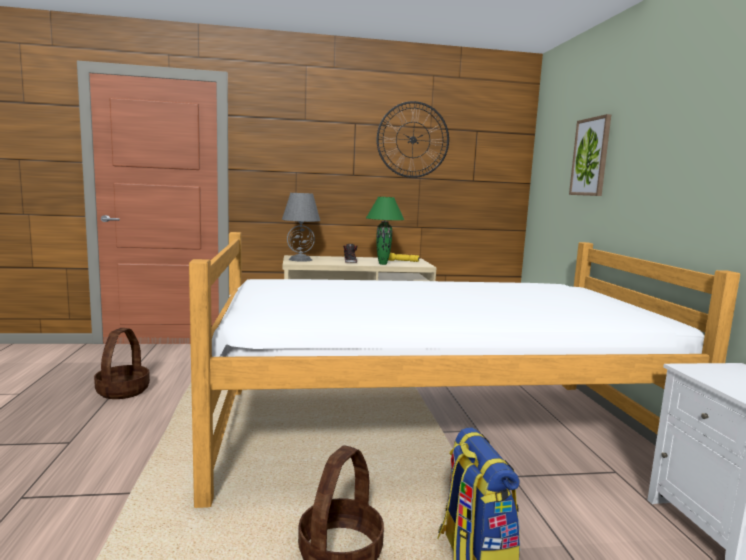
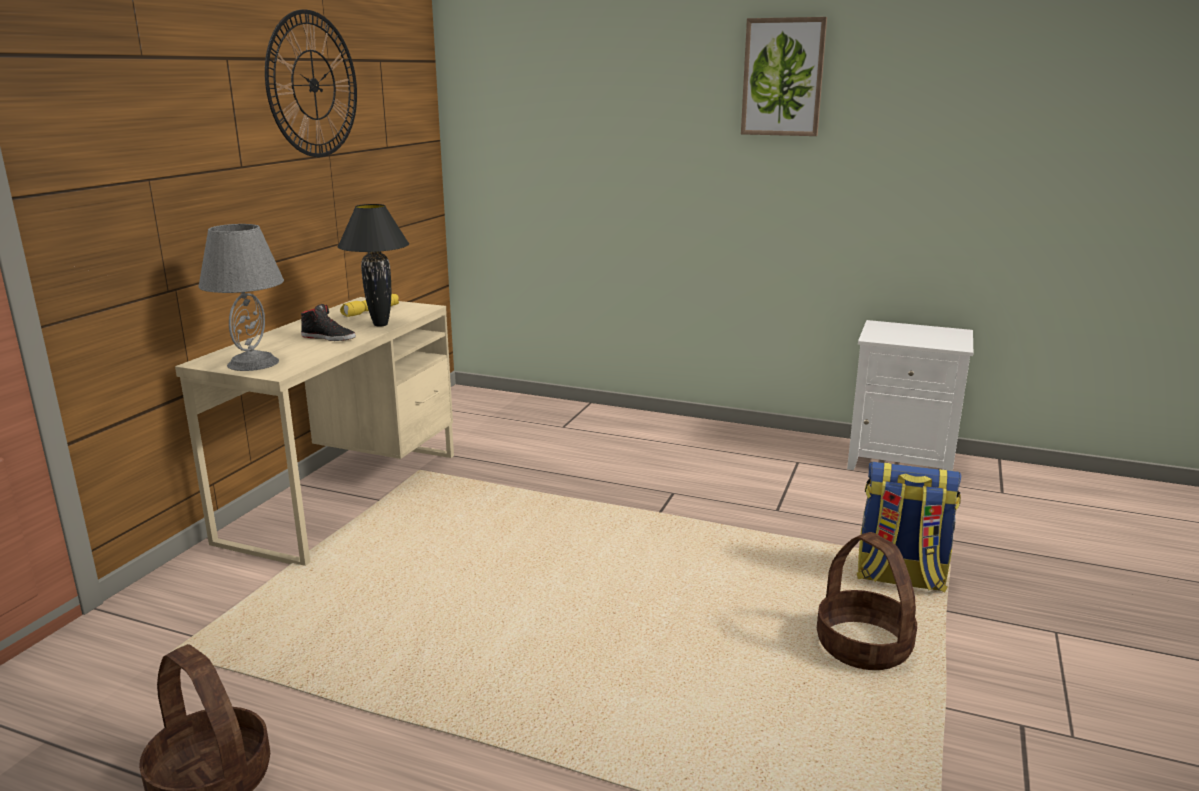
camera: 60 degrees left, 10 degrees up
bed [189,232,740,508] -> none
green table lamp [366,197,405,265] -> black table lamp [337,204,409,327]
picture [569,114,611,196] -> picture moved to [741,17,827,136]

